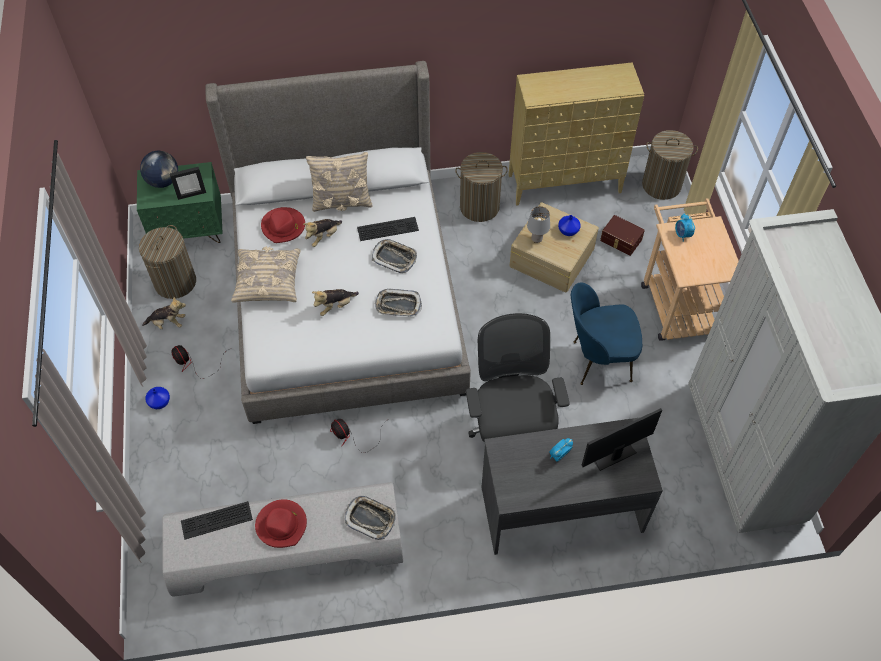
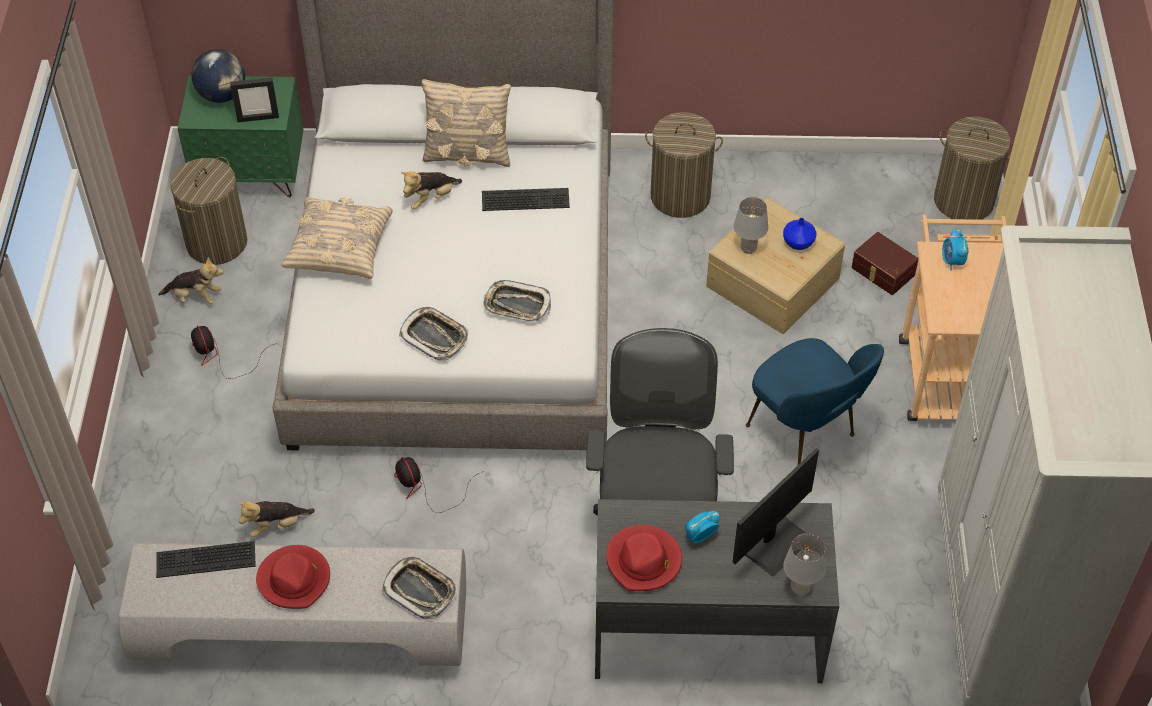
camera: 10 degrees right, 5 degrees down
blue vase [145,387,170,409] -> none
red hat [261,207,305,243] -> red hat moved to [607,525,682,591]
plush toy [312,289,359,316] -> plush toy moved to [238,501,315,538]
tray [372,239,417,273] -> tray moved to [399,307,469,361]
beige dresser [509,62,644,206] -> none
blue chair [571,283,642,385] -> blue chair turned 135 degrees counterclockwise [746,338,884,465]
monitor [582,408,662,471] -> monitor turned 150 degrees clockwise [732,448,819,577]
none -> grey table lamp [784,533,826,595]

